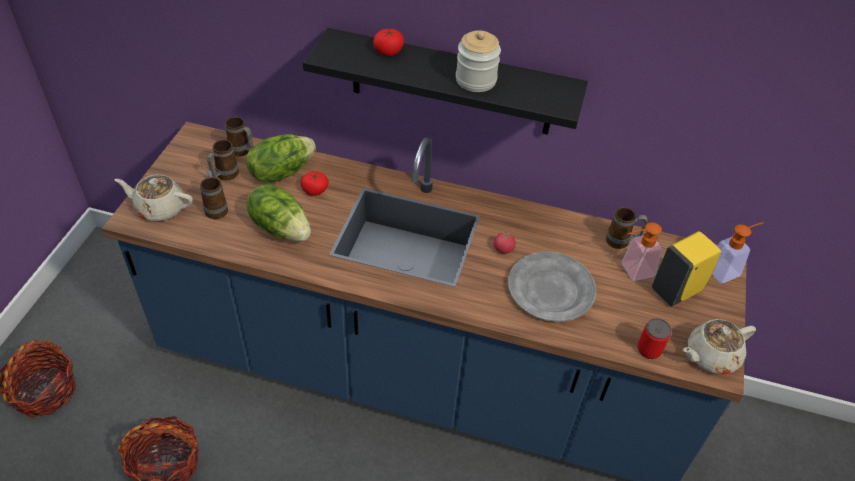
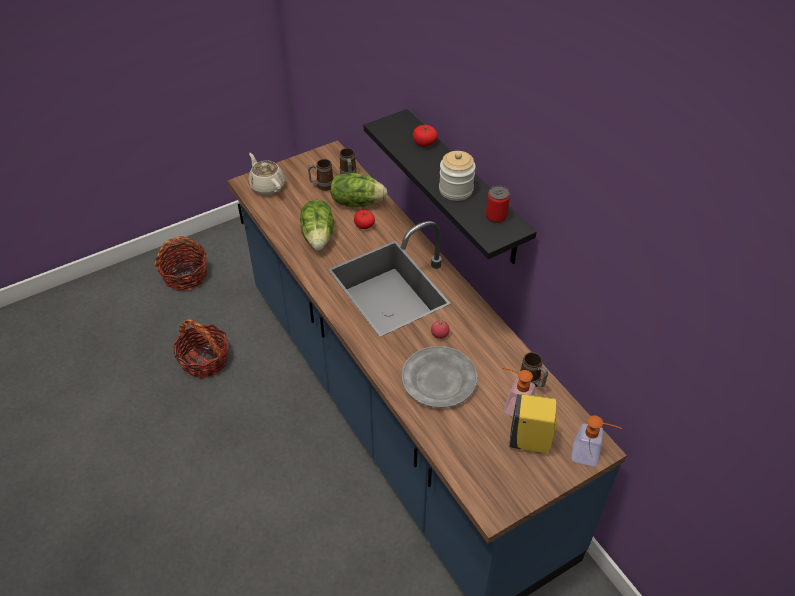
camera: 45 degrees right, 0 degrees up
mug [200,170,228,219] -> none
can [637,318,671,359] -> can moved to [486,185,510,223]
beige teapot [682,319,756,374] -> none

